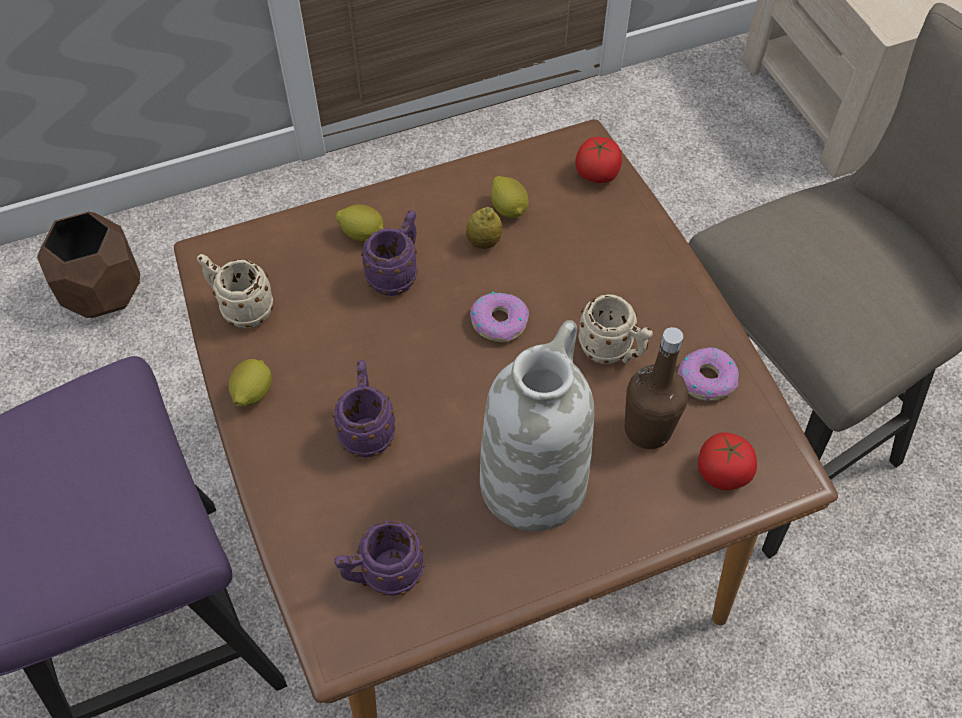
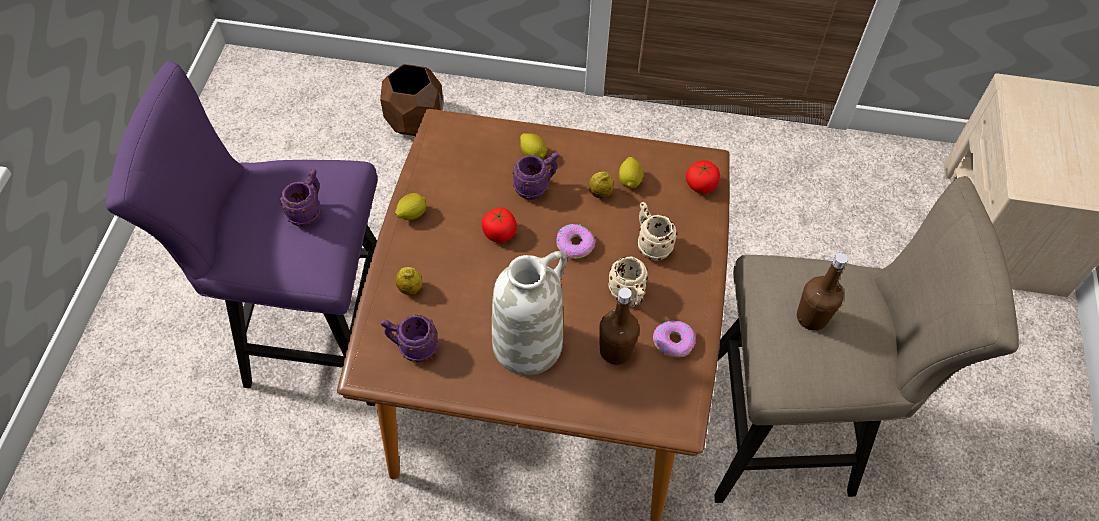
camera: 30 degrees right, 0 degrees up
beige mug [197,254,273,328] -> beige mug moved to [637,202,678,261]
purple mug [332,360,396,457] -> purple mug moved to [280,169,321,227]
tomato [698,432,757,490] -> tomato moved to [482,208,517,243]
none -> lemon [396,267,422,295]
none -> brown bottle [797,252,848,331]

